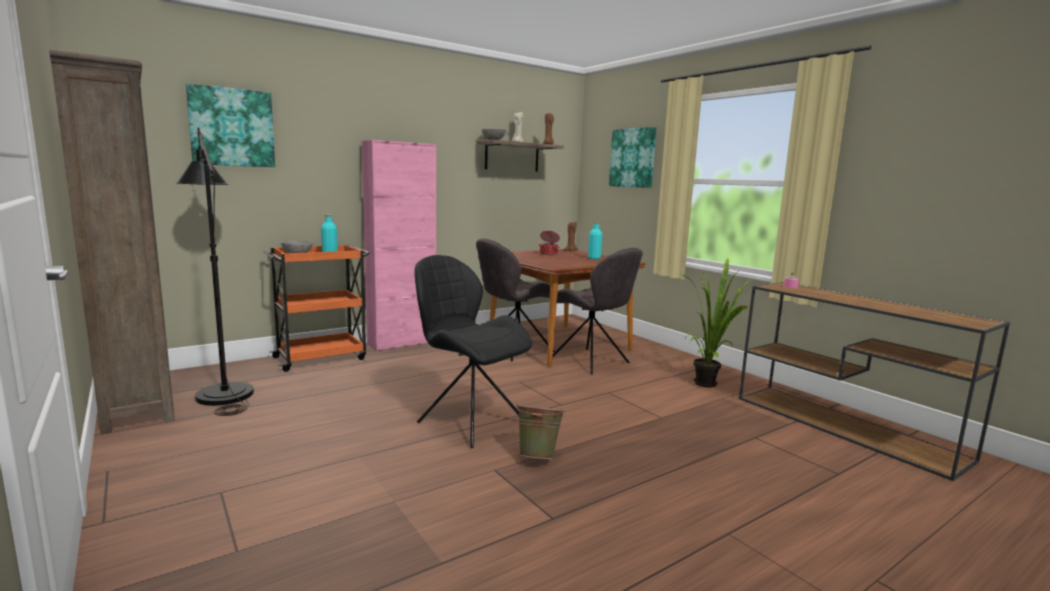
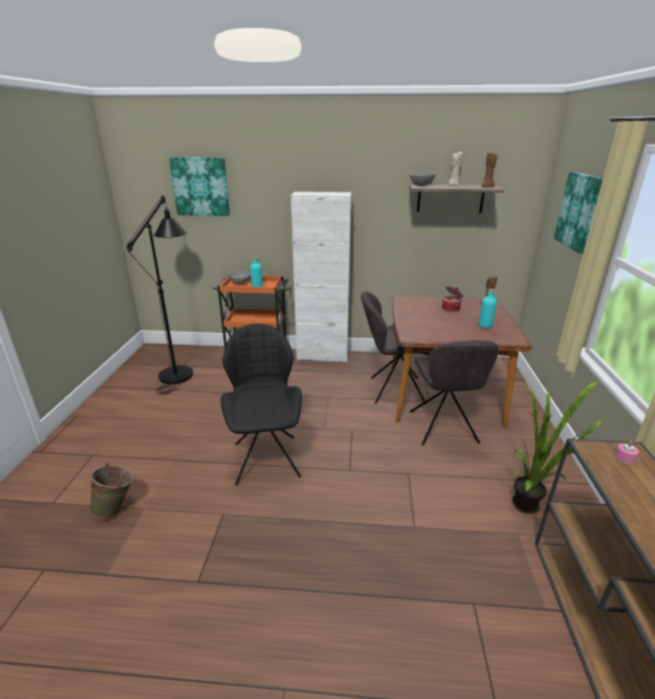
camera: 40 degrees right, 15 degrees up
brown bookcase [49,50,175,435] -> none
pink cabinet [362,140,436,351] -> white cabinet [291,192,352,362]
green bucket [515,402,566,459] -> green bucket moved to [87,463,134,518]

